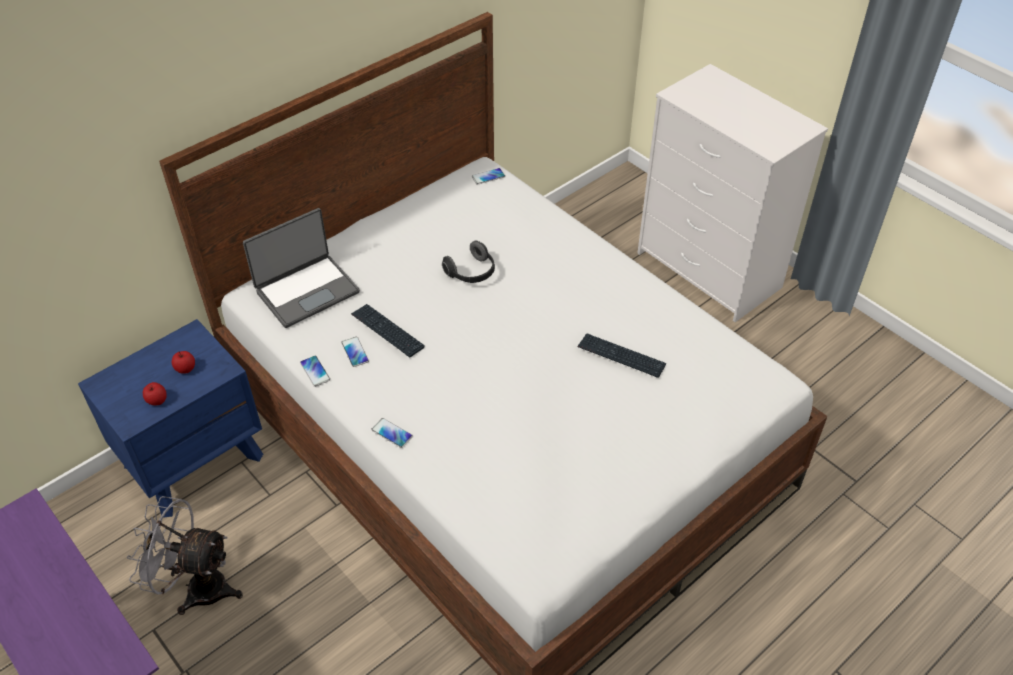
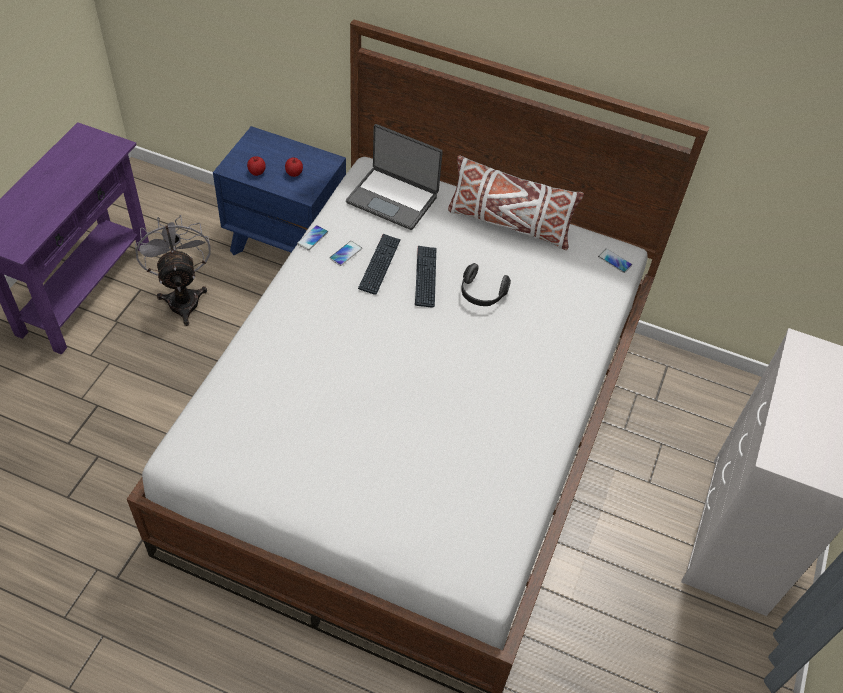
camera: 60 degrees right, 5 degrees up
phone [371,418,413,448] -> none
keyboard [578,333,666,378] -> keyboard moved to [415,246,436,308]
none -> white pillow [448,156,584,250]

